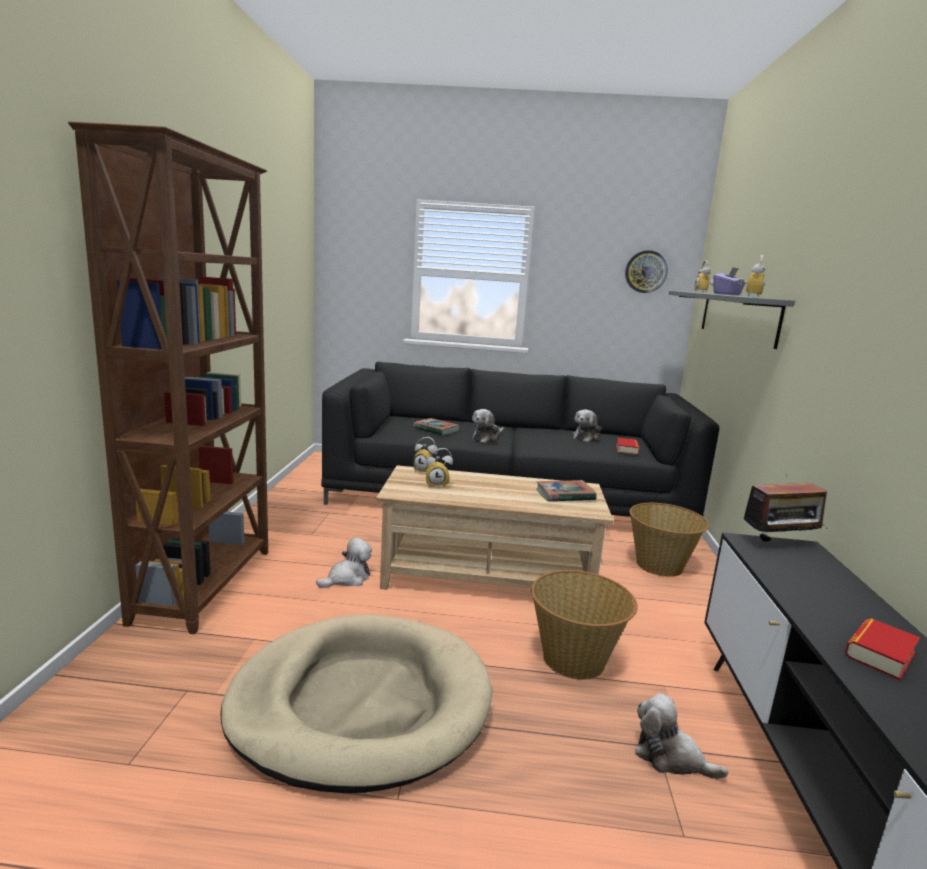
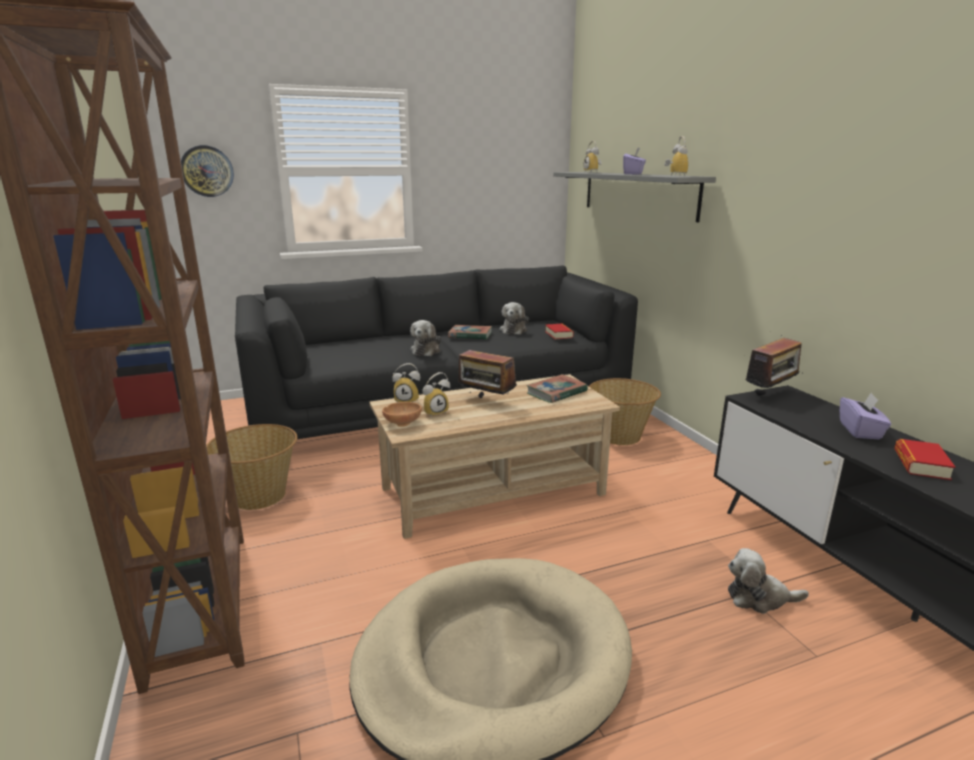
camera: 25 degrees left, 5 degrees up
plush toy [316,538,372,588] -> none
book [413,418,460,436] -> book moved to [448,325,492,340]
basket [531,570,638,680] -> basket moved to [206,424,297,510]
wall clock [625,250,668,293] -> wall clock moved to [181,145,234,197]
none -> brown bowl [382,402,422,427]
none -> radio [459,344,517,398]
none -> purple tissue box [840,393,891,439]

